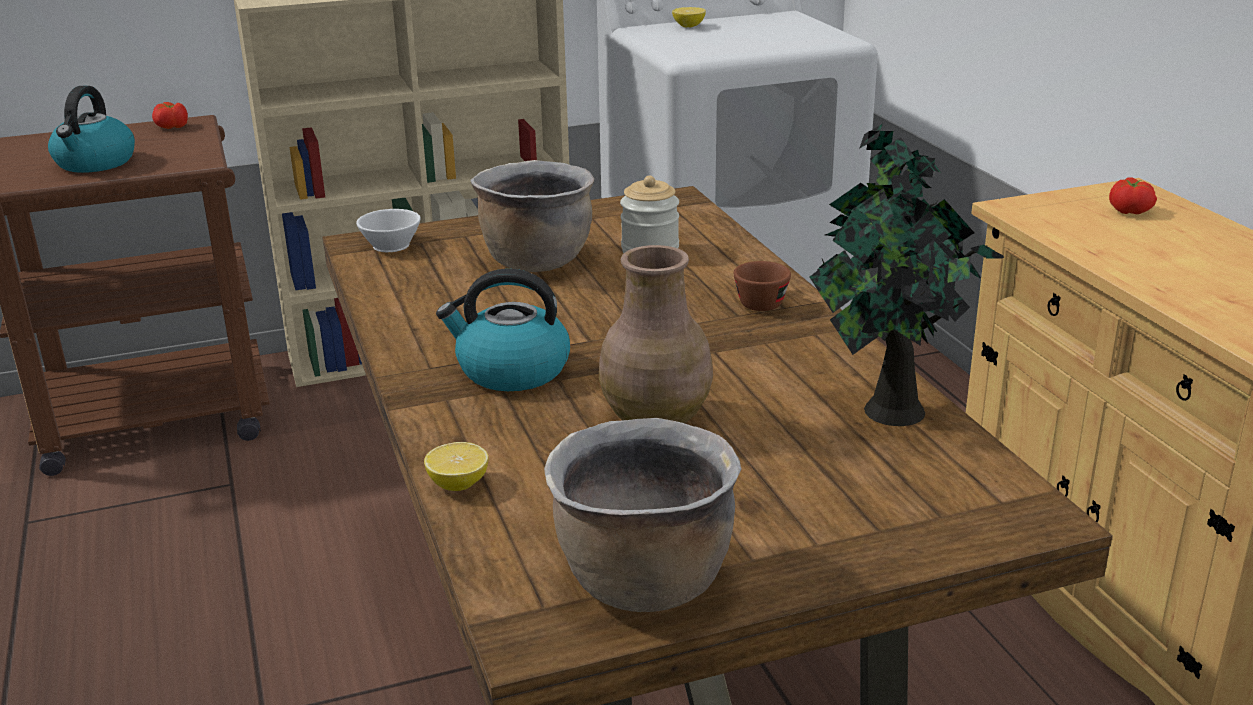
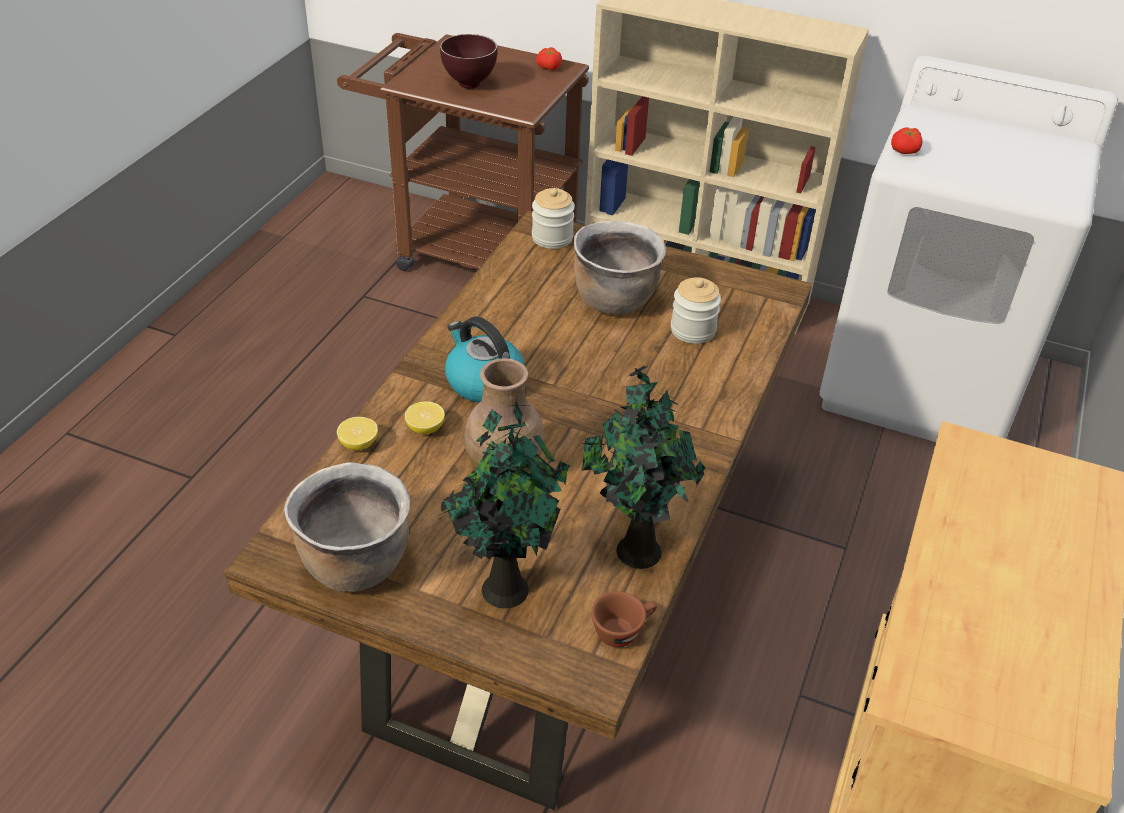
camera: 40 degrees right, 15 degrees up
kettle [48,86,135,173] -> brown bowl [440,34,497,89]
white cup [356,209,420,252] -> jar [532,188,575,249]
lemon [672,7,706,28] -> lemon moved to [405,401,445,434]
brown cup [734,261,791,311] -> brown cup moved to [591,591,657,647]
tomato [1109,178,1157,214] -> tomato moved to [891,127,923,154]
none -> potted plant [439,401,570,609]

